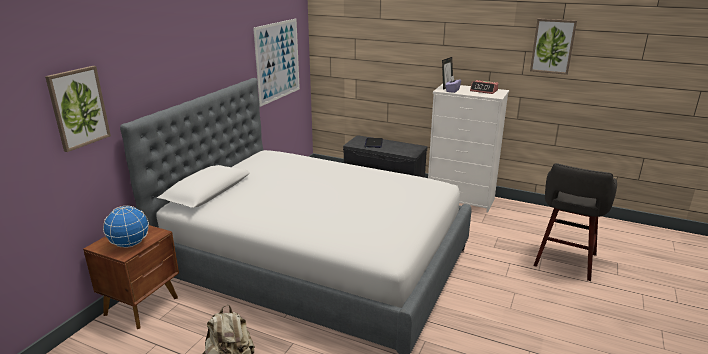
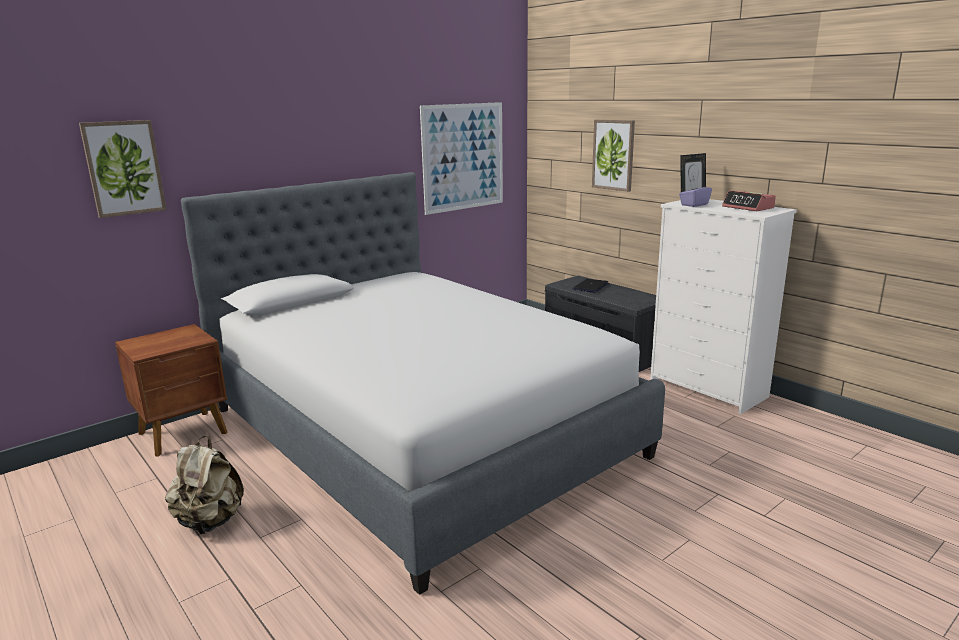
camera: 25 degrees right, 5 degrees down
globe [103,206,149,248] -> none
picture [530,19,577,75] -> picture moved to [592,120,635,192]
grey stool [533,163,617,281] -> none

